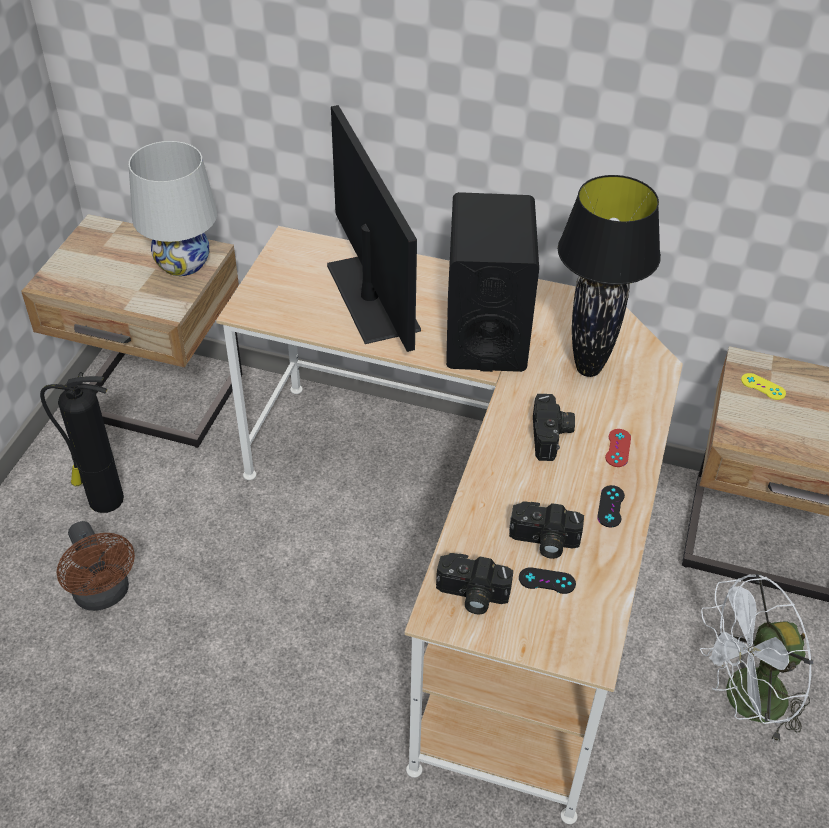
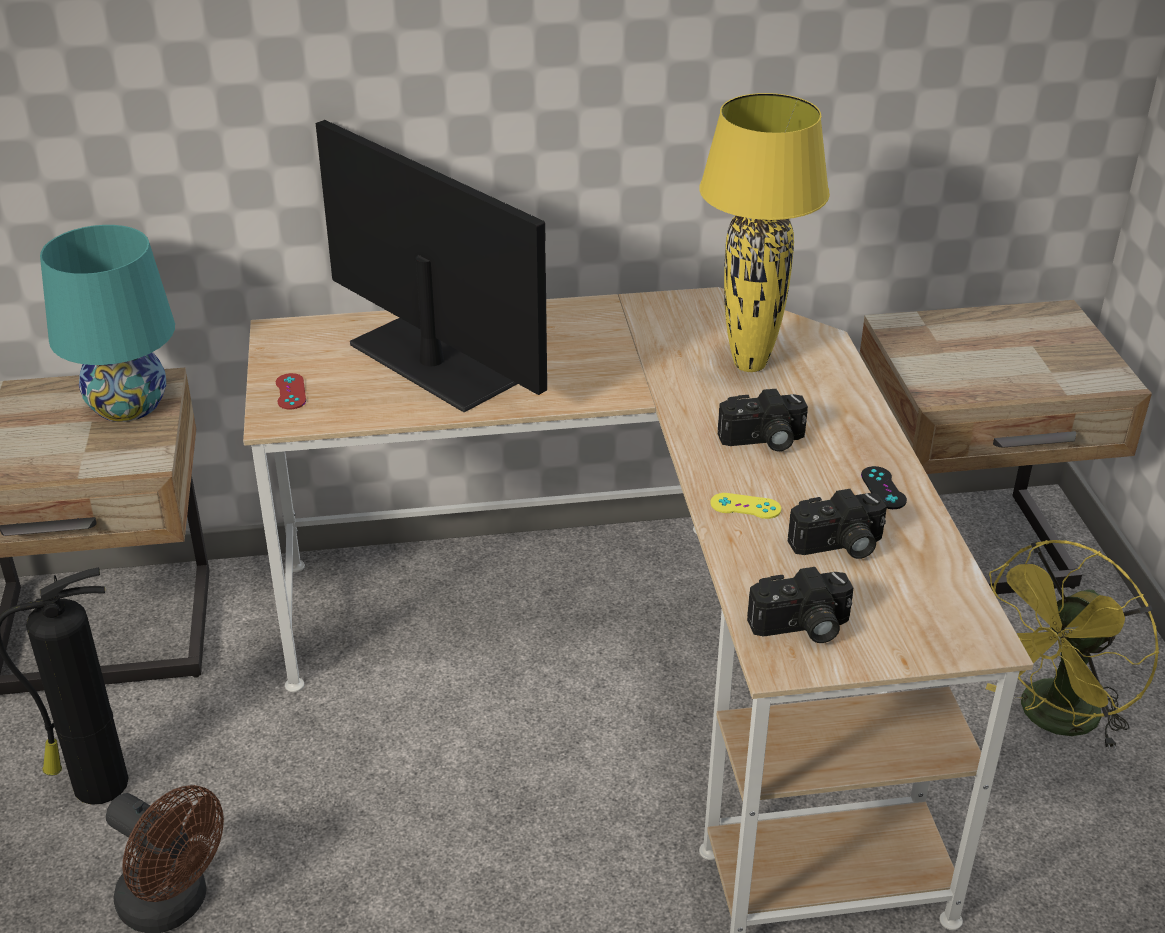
camera: 25 degrees left, 10 degrees down
white table lamp [129,141,217,276] -> turquoise table lamp [40,225,175,422]
black speaker [446,192,539,372] -> none
black game controller [519,567,576,594] -> none
camera [533,394,575,461] -> camera turned 105 degrees clockwise [718,389,808,451]
black table lamp [558,175,661,377] -> yellow table lamp [699,93,830,372]
red game controller [605,429,631,467] -> red game controller moved to [276,373,306,410]
white fan [700,574,813,744] -> yellow fan [985,540,1159,751]
yellow game controller [741,373,786,400] -> yellow game controller moved to [710,493,781,519]

